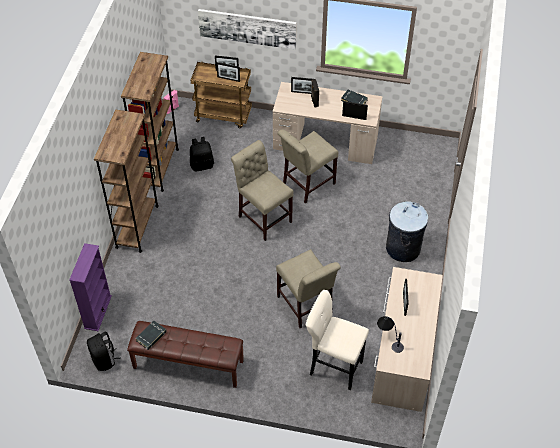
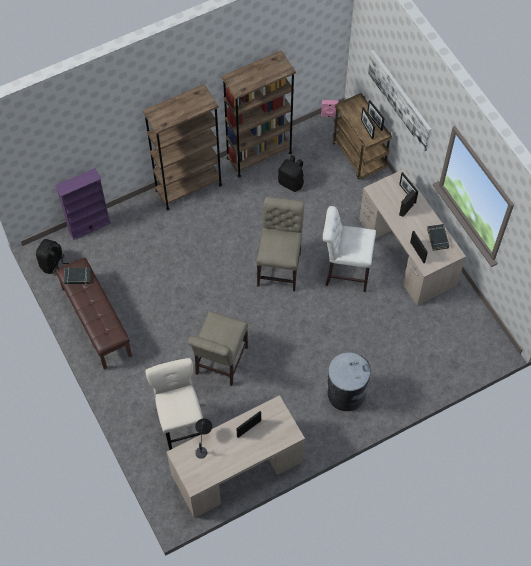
camera: 50 degrees right, 10 degrees up
beige chair [277,129,339,203] -> white stool [323,206,376,292]

